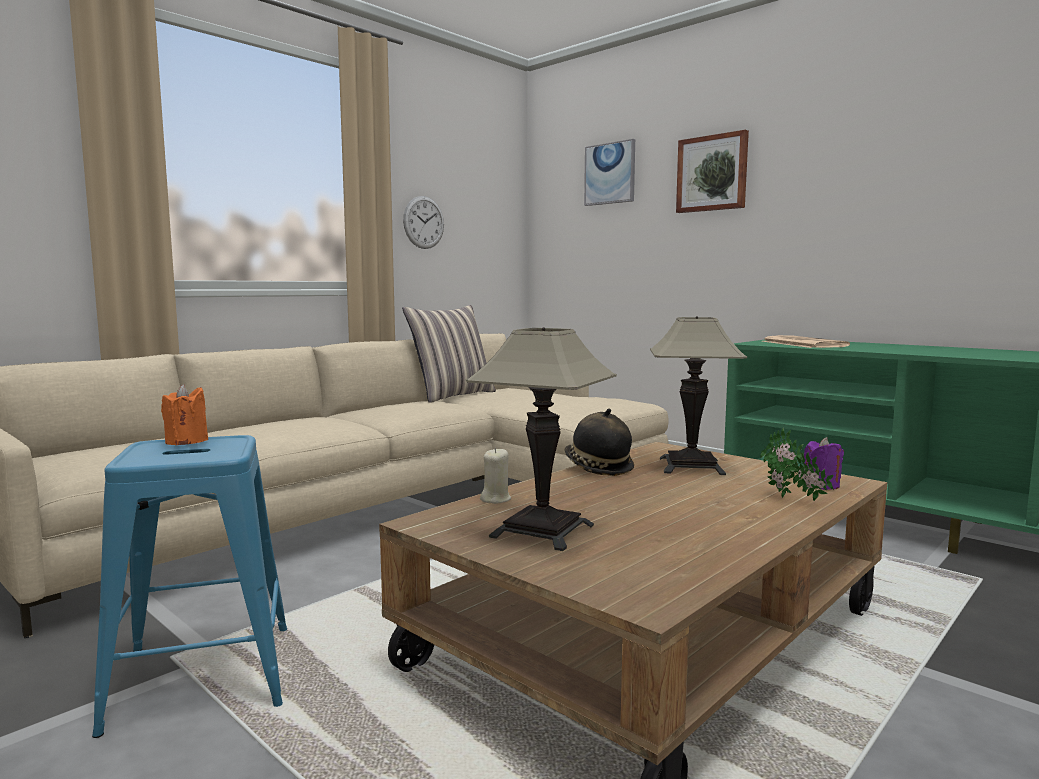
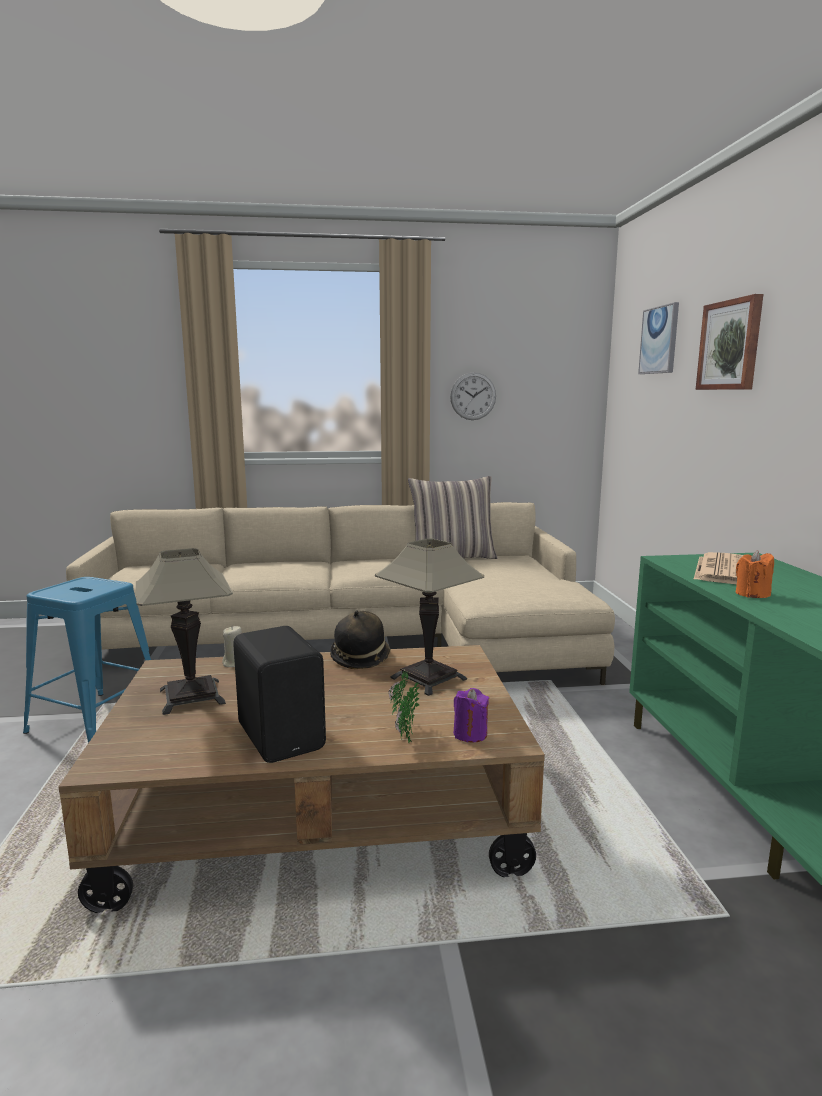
camera: 40 degrees right, 5 degrees up
orange candle [161,384,208,445] -> orange candle moved to [736,550,774,598]
none -> black speaker [233,626,326,763]

